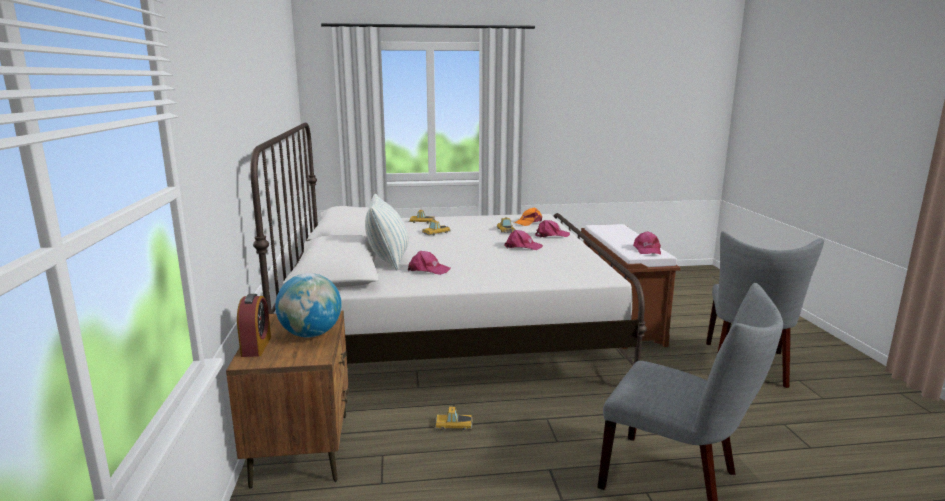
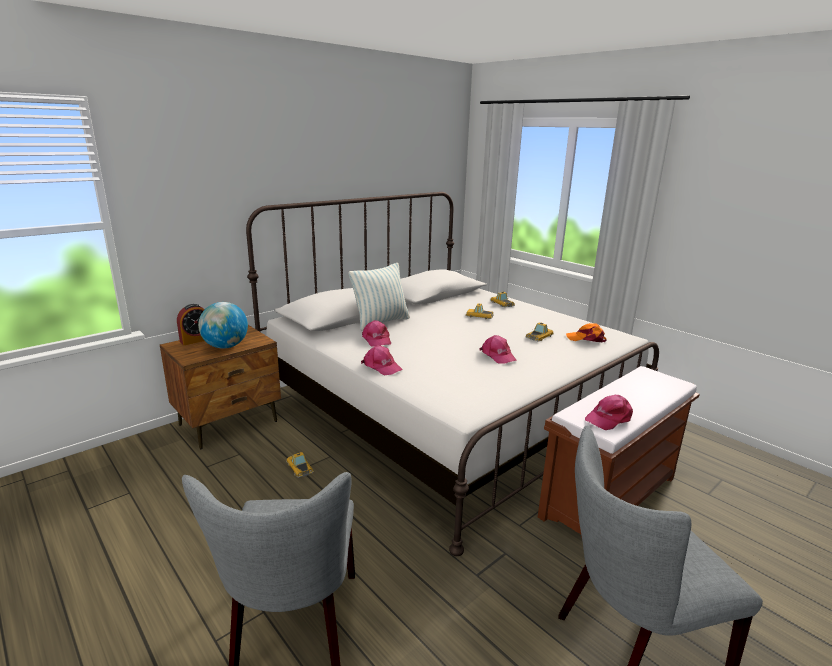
camera: 55 degrees right, 5 degrees up
pink cap [535,220,570,238] -> pink cap moved to [361,345,402,375]

